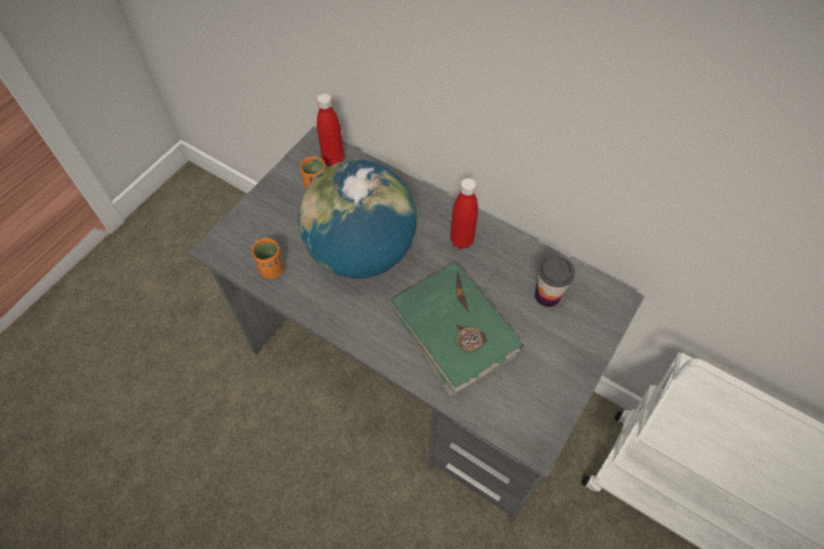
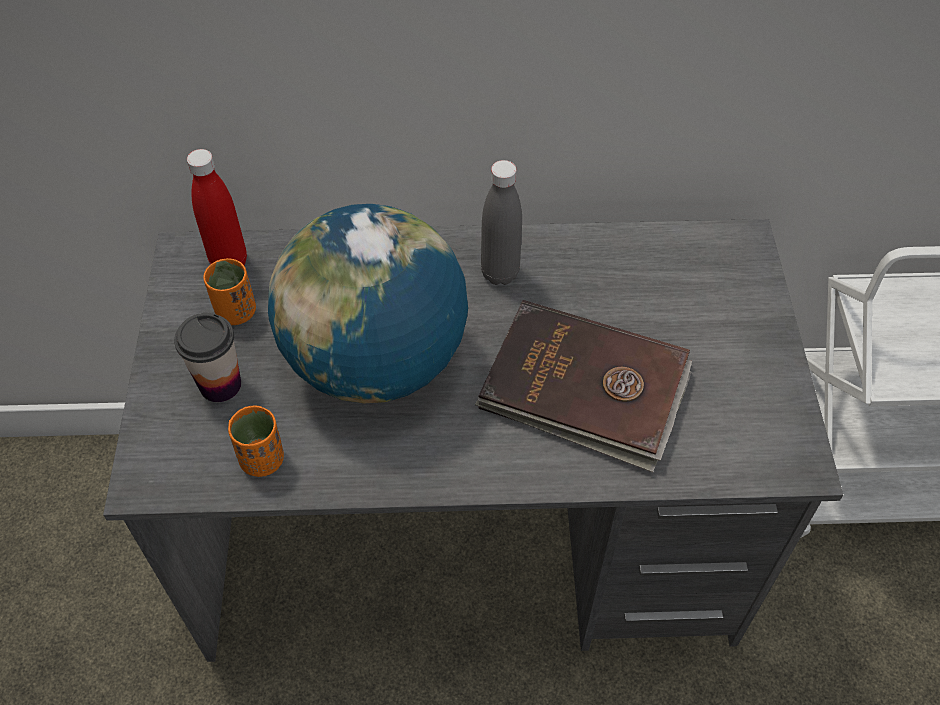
camera: 35 degrees left, 5 degrees down
green book [389,262,523,396] -> brown book [475,300,692,472]
red bottle [450,178,478,249] -> grey bottle [481,160,522,285]
cup [535,256,575,307] -> cup moved to [174,313,241,402]

